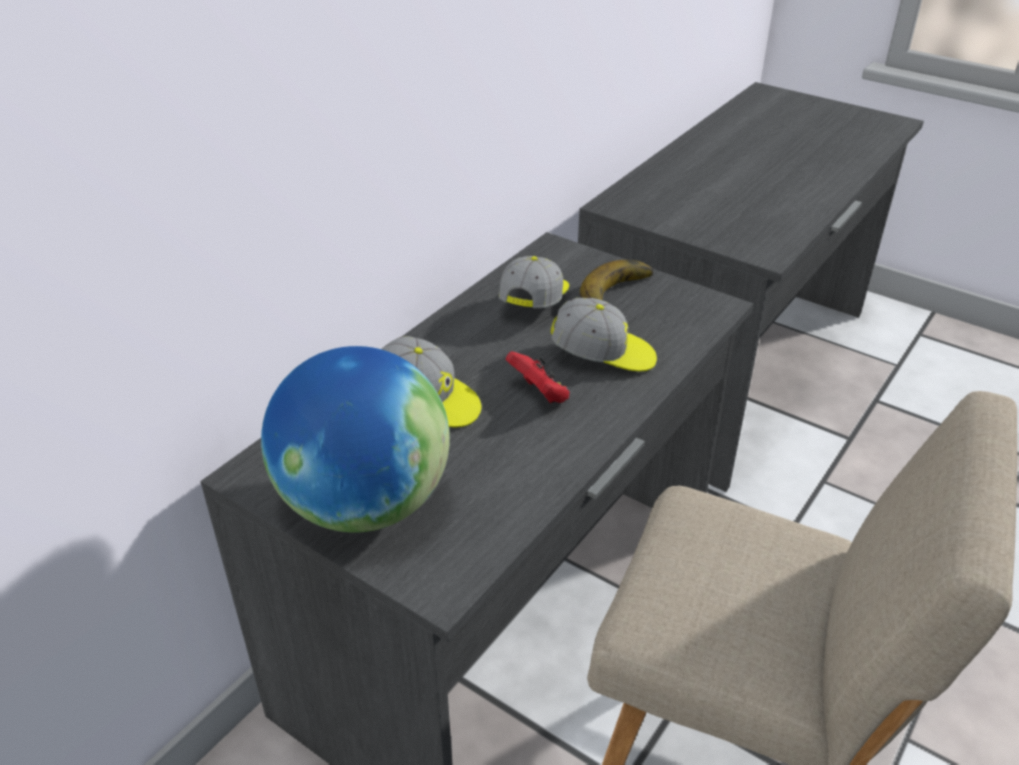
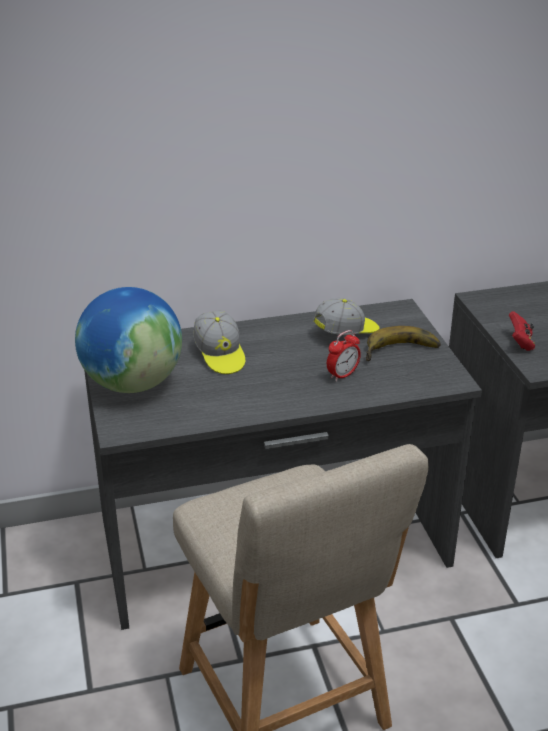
camera: 40 degrees right, 5 degrees down
red game controller [506,351,570,403] -> red game controller moved to [509,311,535,351]
cap [551,298,657,372] -> alarm clock [327,330,361,381]

